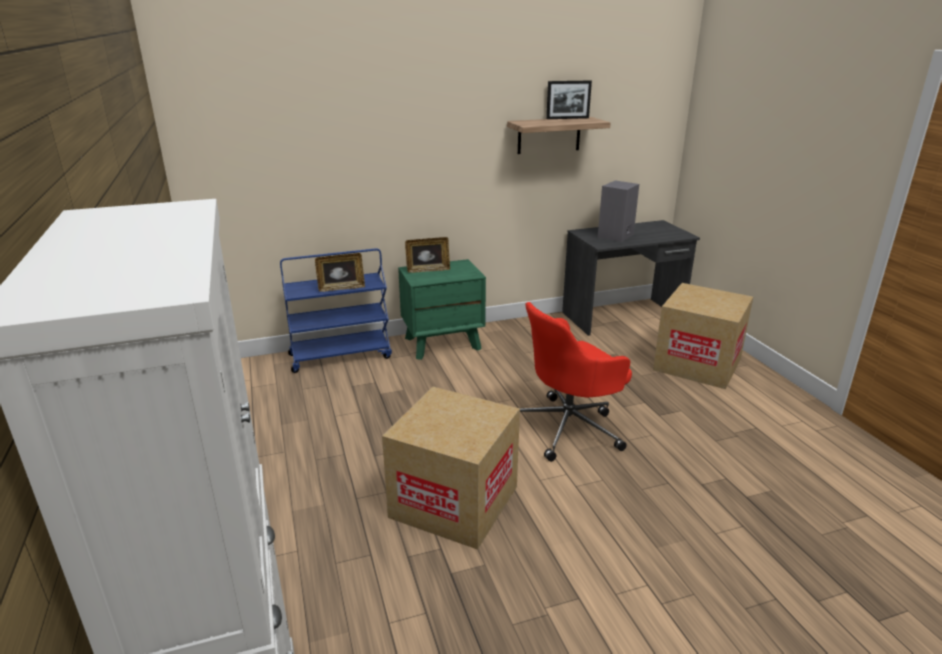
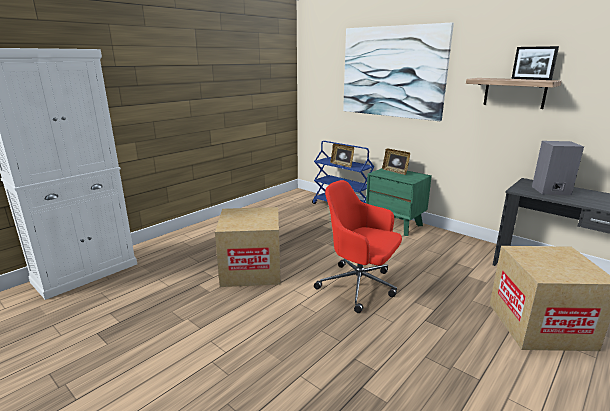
camera: 60 degrees right, 5 degrees down
none -> picture [343,23,454,121]

